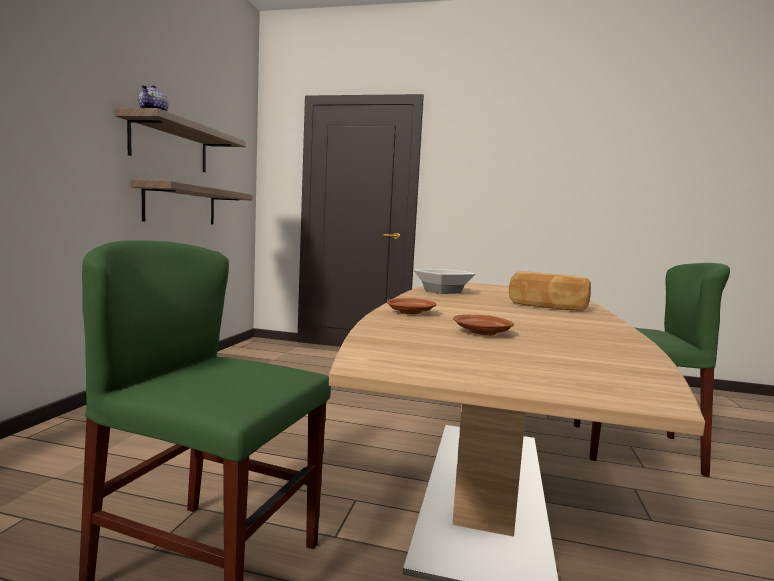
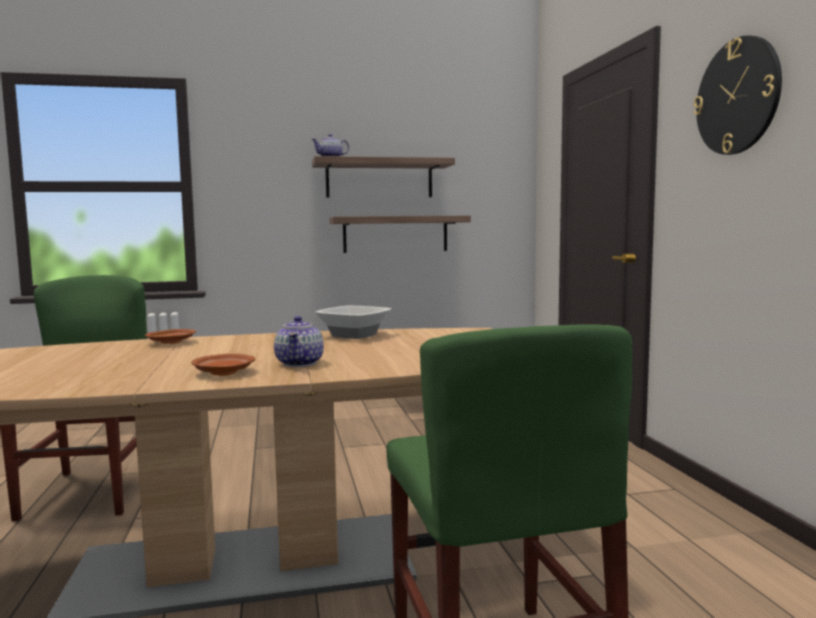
camera: 65 degrees right, 0 degrees up
brown plate [453,315,514,335] -> brown plate moved to [191,354,255,376]
bread [509,271,591,311] -> teapot [274,316,324,367]
none -> wall clock [694,35,782,155]

